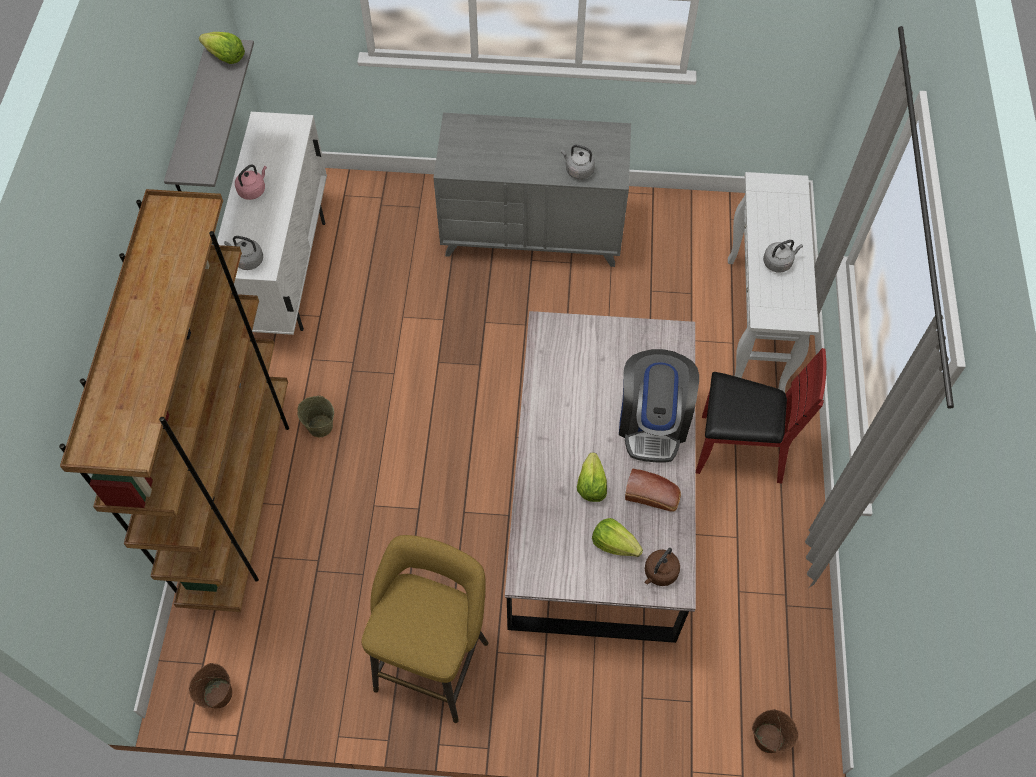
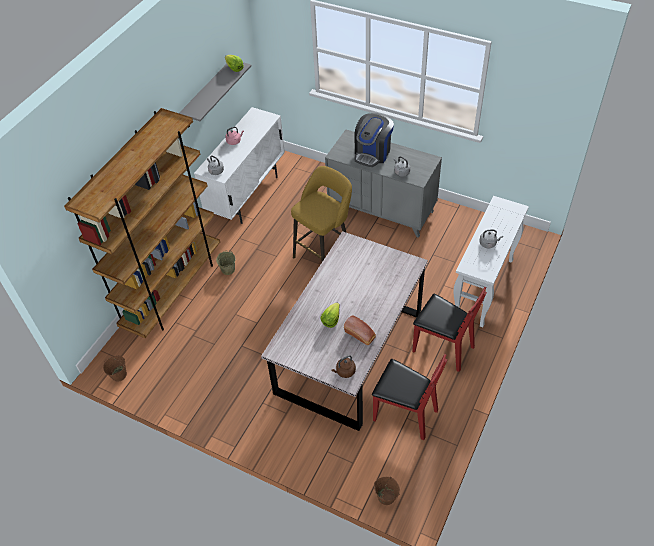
camera: 25 degrees right, 10 degrees down
yellow stool [361,535,489,723] -> yellow stool moved to [291,166,352,262]
lettuce [592,518,643,557] -> none
coffee machine [619,349,699,463] -> coffee machine moved to [354,113,394,167]
none -> red chair [372,354,448,440]

